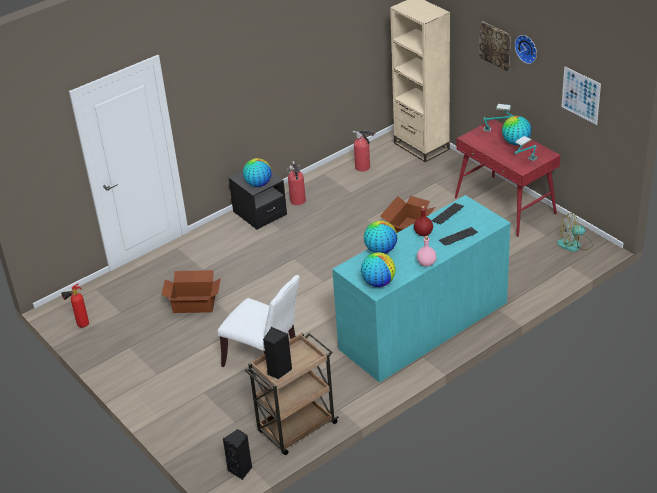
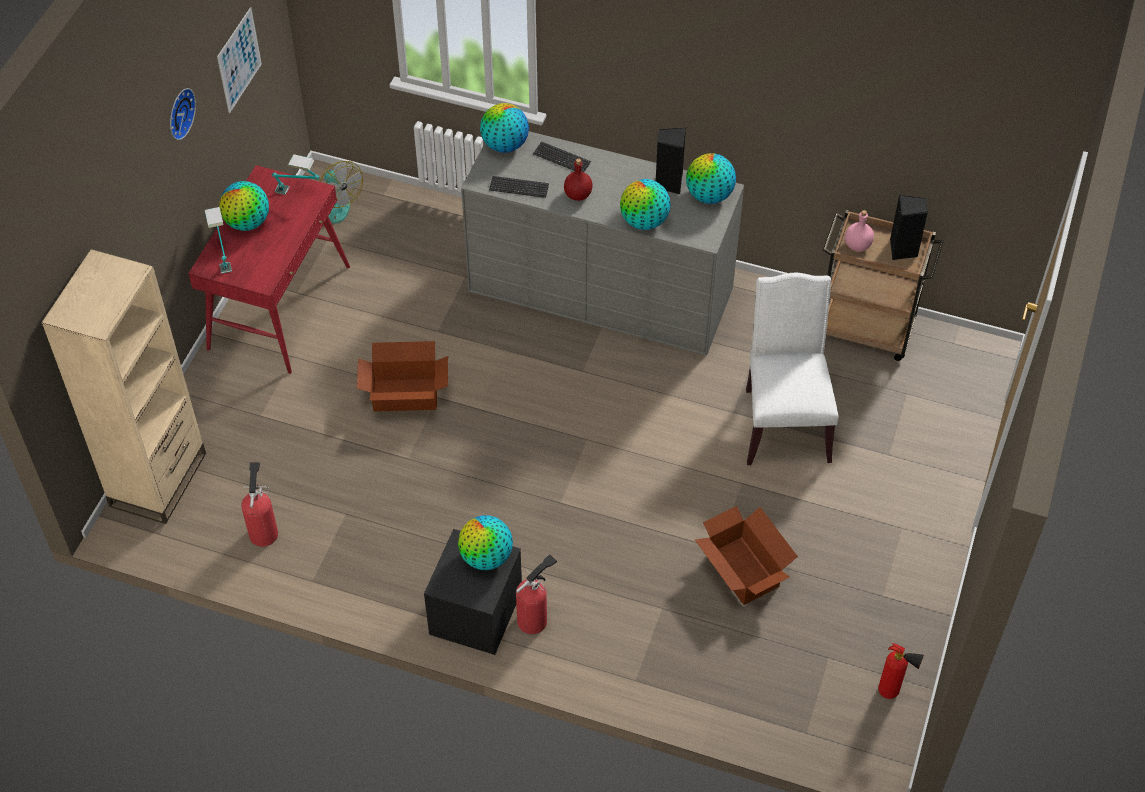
camera: 125 degrees left, 15 degrees up
black speaker [223,429,252,480] -> black speaker moved to [656,128,686,194]
fire extinguisher [287,161,306,205] -> fire extinguisher moved to [516,554,557,634]
turquoise dresser [332,195,511,383] -> grey dresser [461,131,744,355]
pink bottle [417,236,437,267] -> pink bottle moved to [845,210,874,252]
picture [479,21,511,71] -> none
none -> globe [480,103,529,153]

